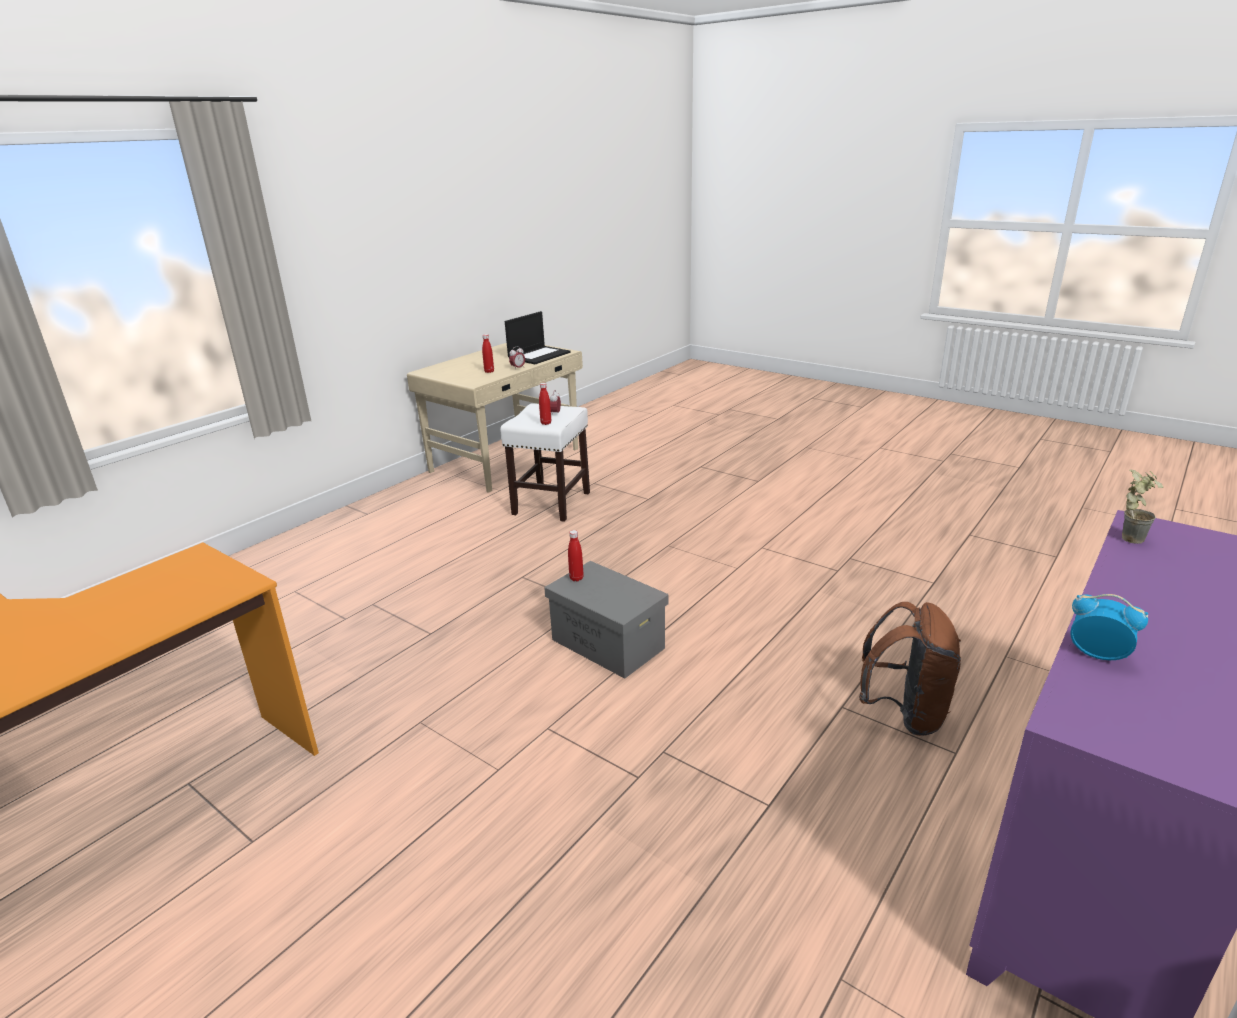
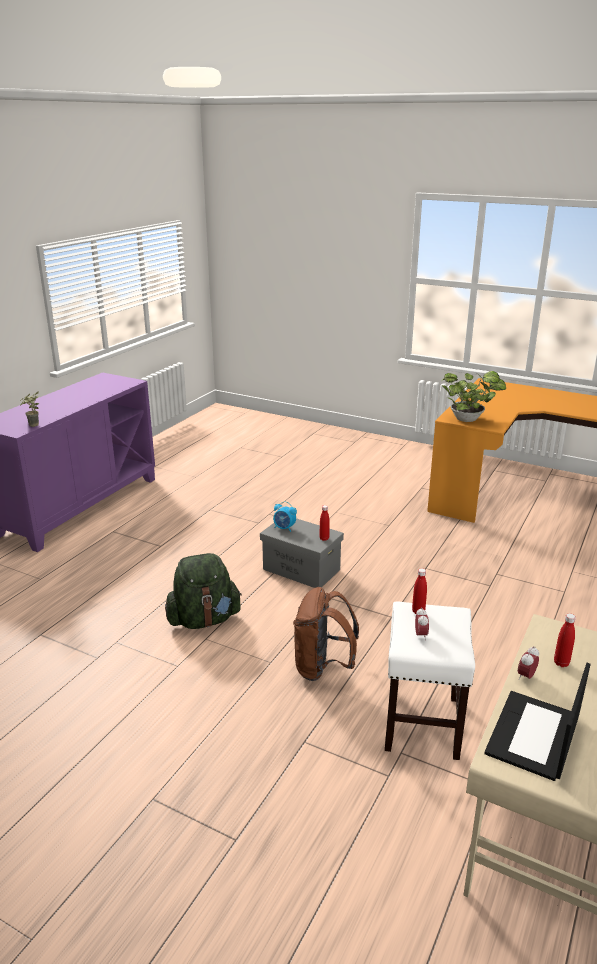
camera: 170 degrees right, 0 degrees up
brown backpack [859,602,961,736] -> brown backpack moved to [293,587,359,681]
alarm clock [1070,594,1148,660] -> alarm clock moved to [273,501,297,532]
none -> green backpack [165,553,242,629]
none -> potted plant [441,371,506,422]

